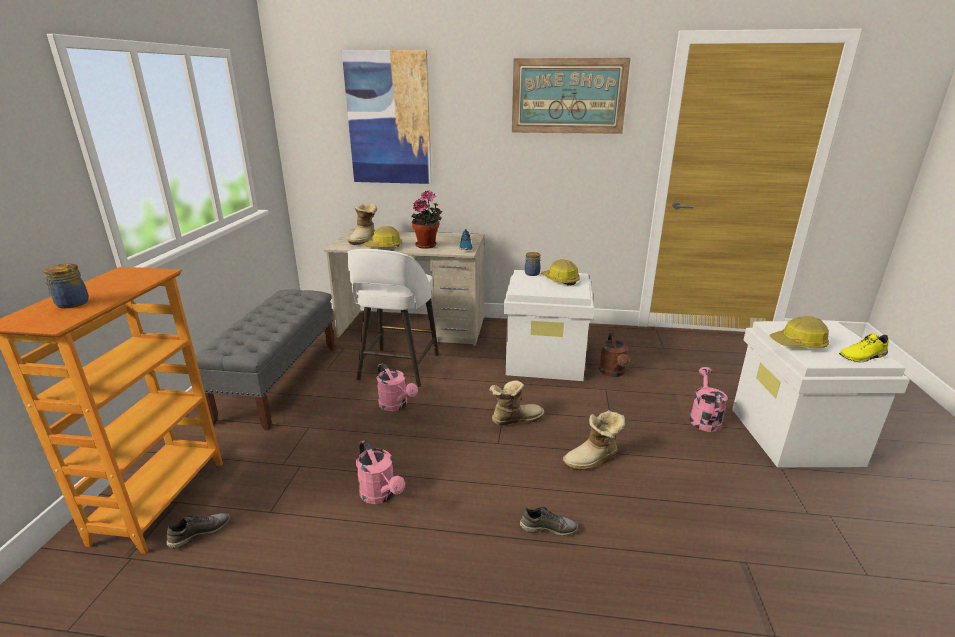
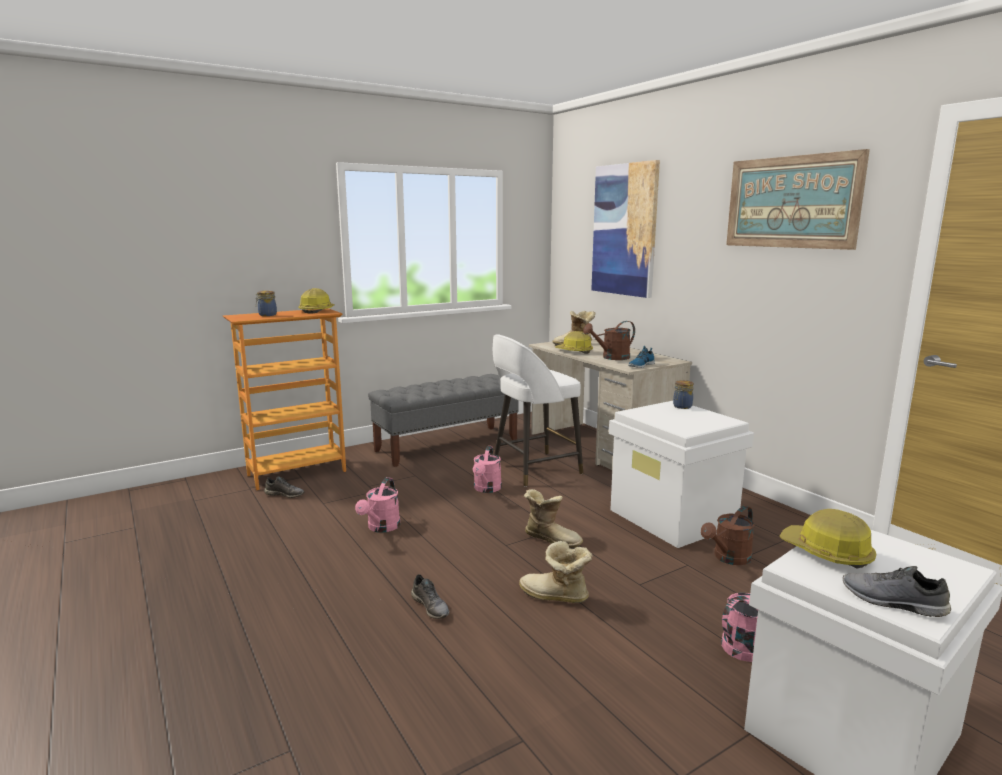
camera: 50 degrees right, 10 degrees down
potted plant [412,191,442,248] -> brown watering can [583,321,635,360]
hard hat [541,259,580,285] -> hard hat moved to [298,288,335,314]
yellow shoe [839,333,889,362] -> grey shoe [843,566,951,617]

